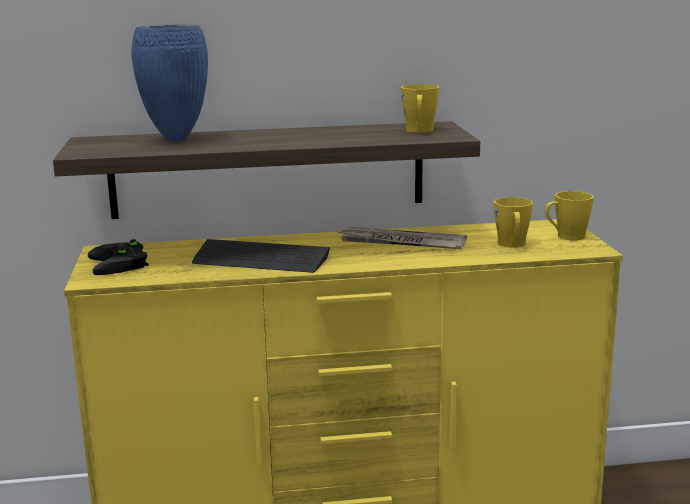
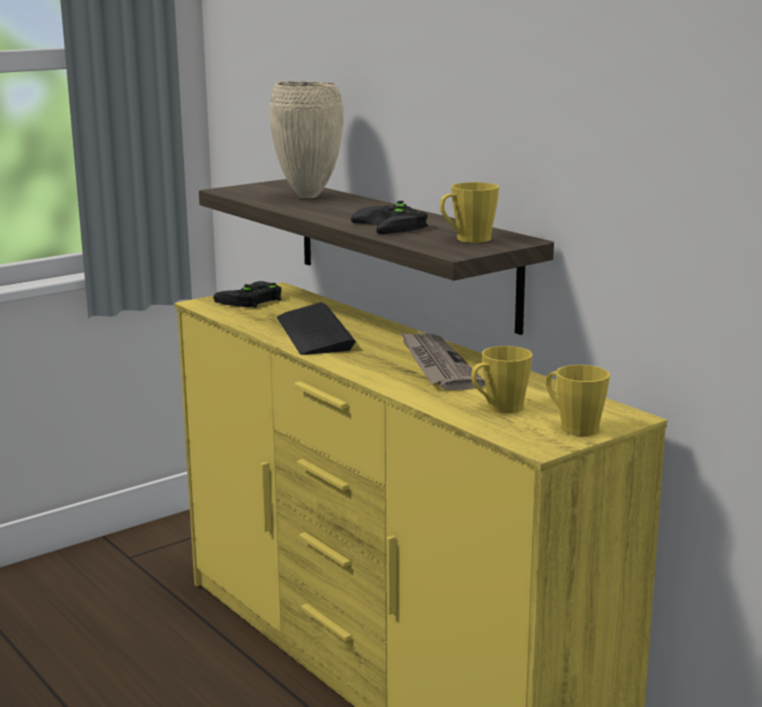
camera: 60 degrees right, 0 degrees up
blue vase [132,25,208,142] -> beige vase [269,82,344,198]
none -> black game controller [351,201,428,234]

